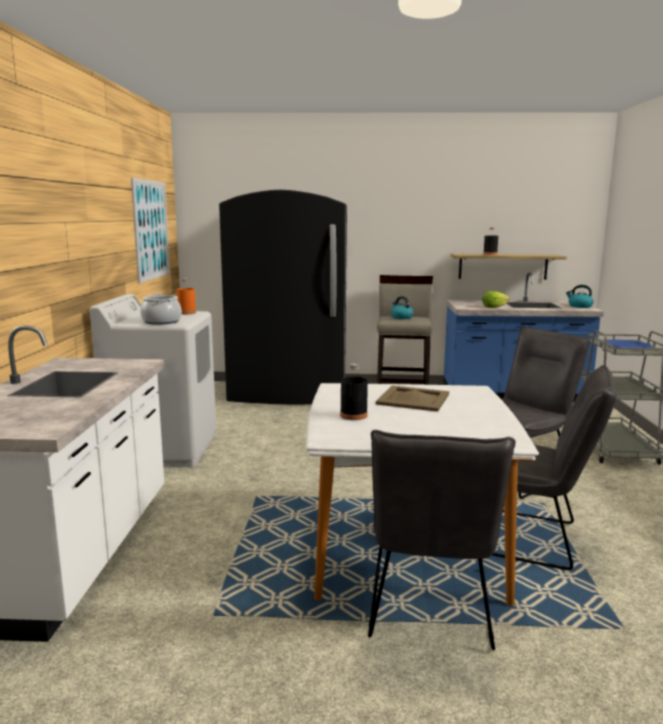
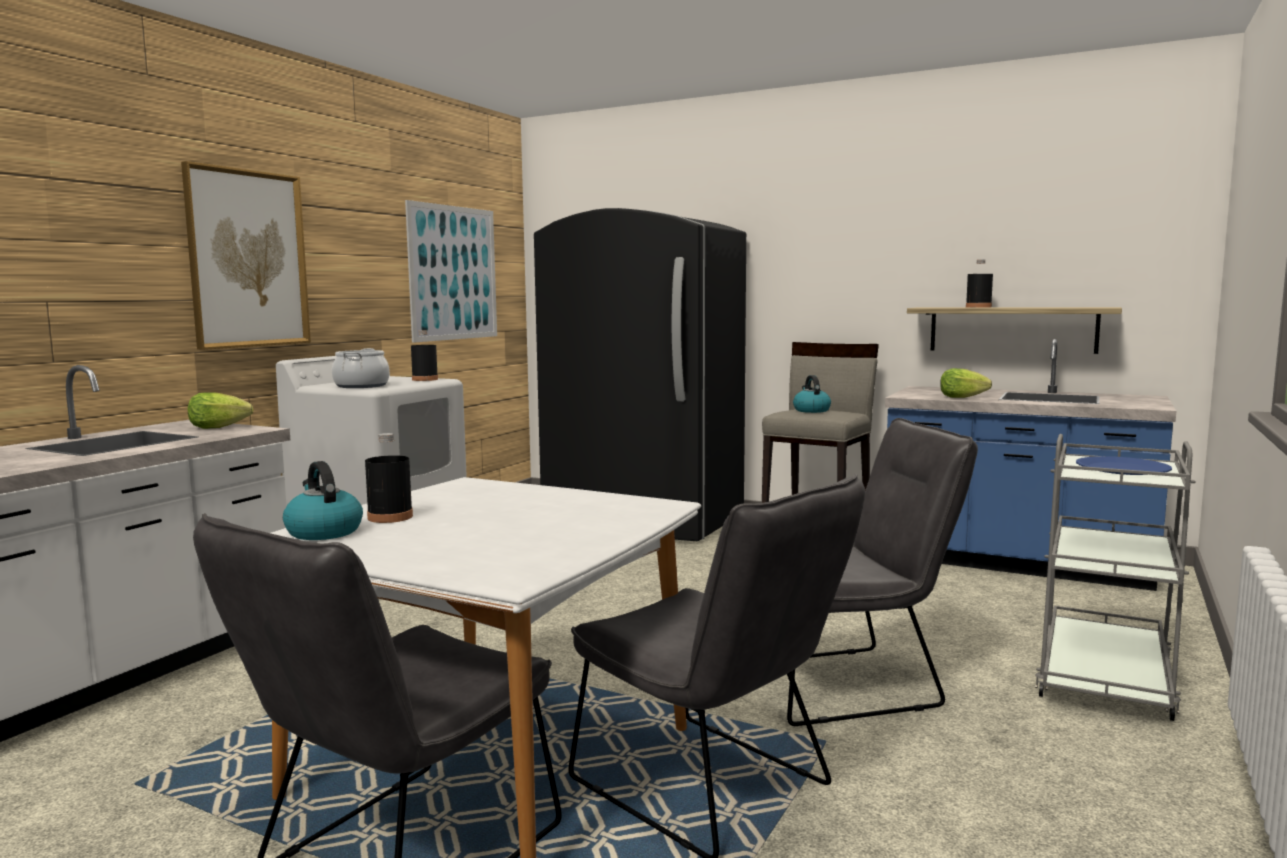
camera: 25 degrees right, 5 degrees down
orange bottle [177,278,196,315] -> black bottle [411,331,438,381]
beige tray [376,385,449,412] -> none
kettle [566,285,593,308] -> kettle moved to [283,461,363,540]
none -> picture [181,161,311,350]
none -> lettuce [188,392,254,429]

